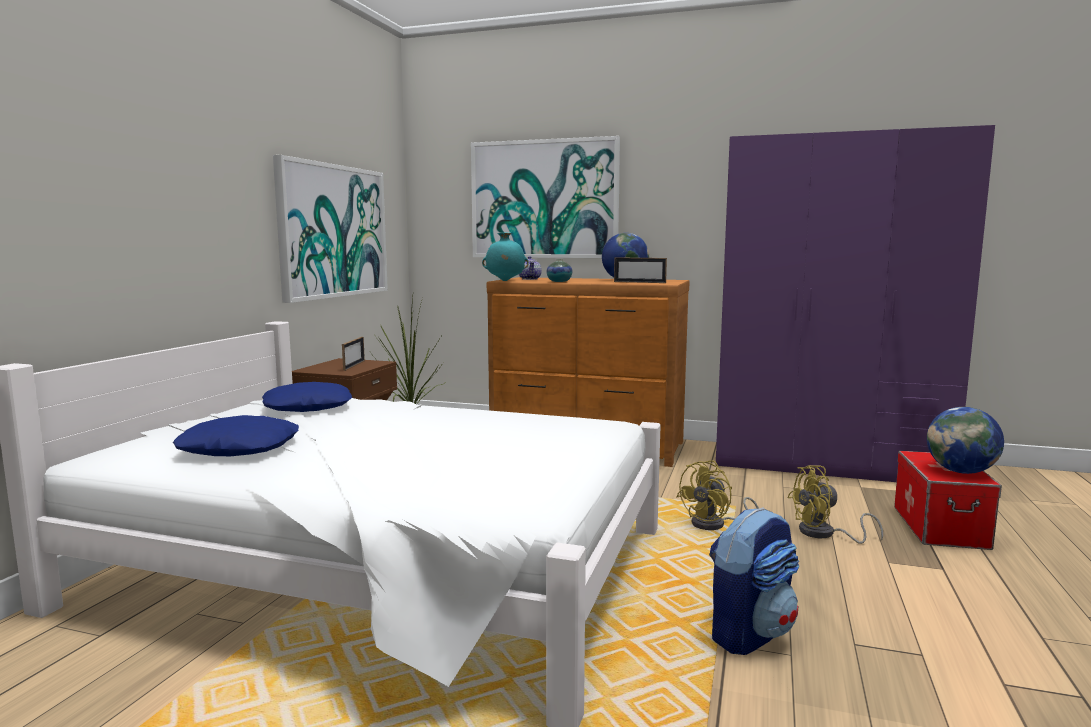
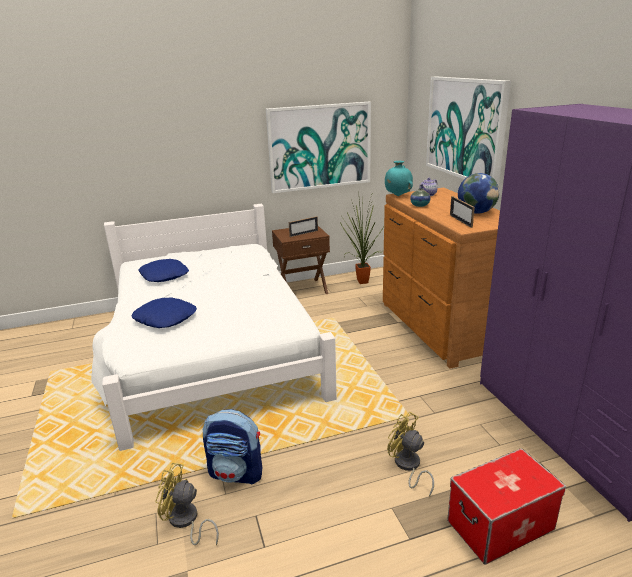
camera: 55 degrees right, 15 degrees up
blue pillow [262,382,352,412] -> blue pillow moved to [132,298,197,328]
yellow fan [677,460,759,530] -> yellow fan moved to [156,463,219,545]
globe [927,407,1004,474] -> none

